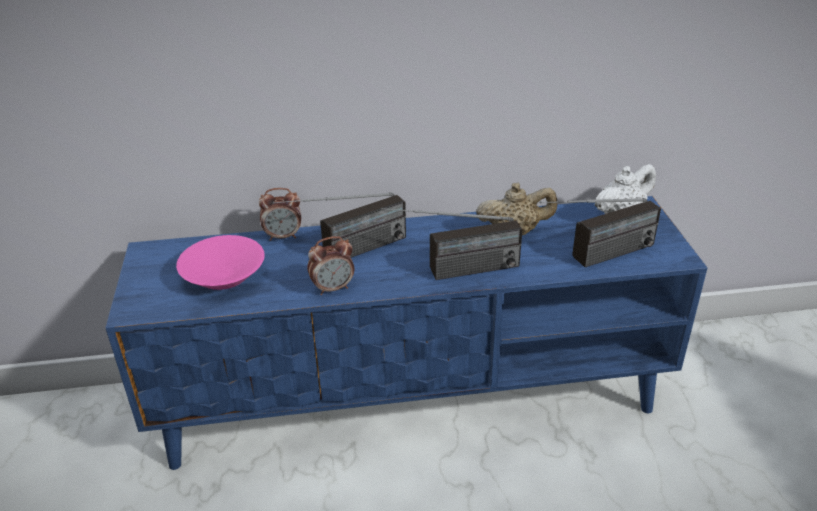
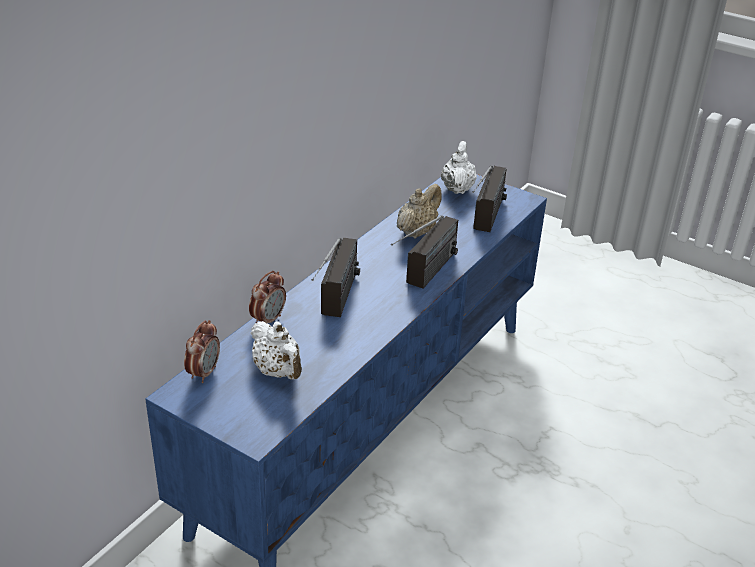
camera: 50 degrees left, 0 degrees up
pink bowl [176,235,265,290] -> white teapot [250,321,302,380]
alarm clock [307,236,354,295] -> alarm clock moved to [184,320,220,383]

